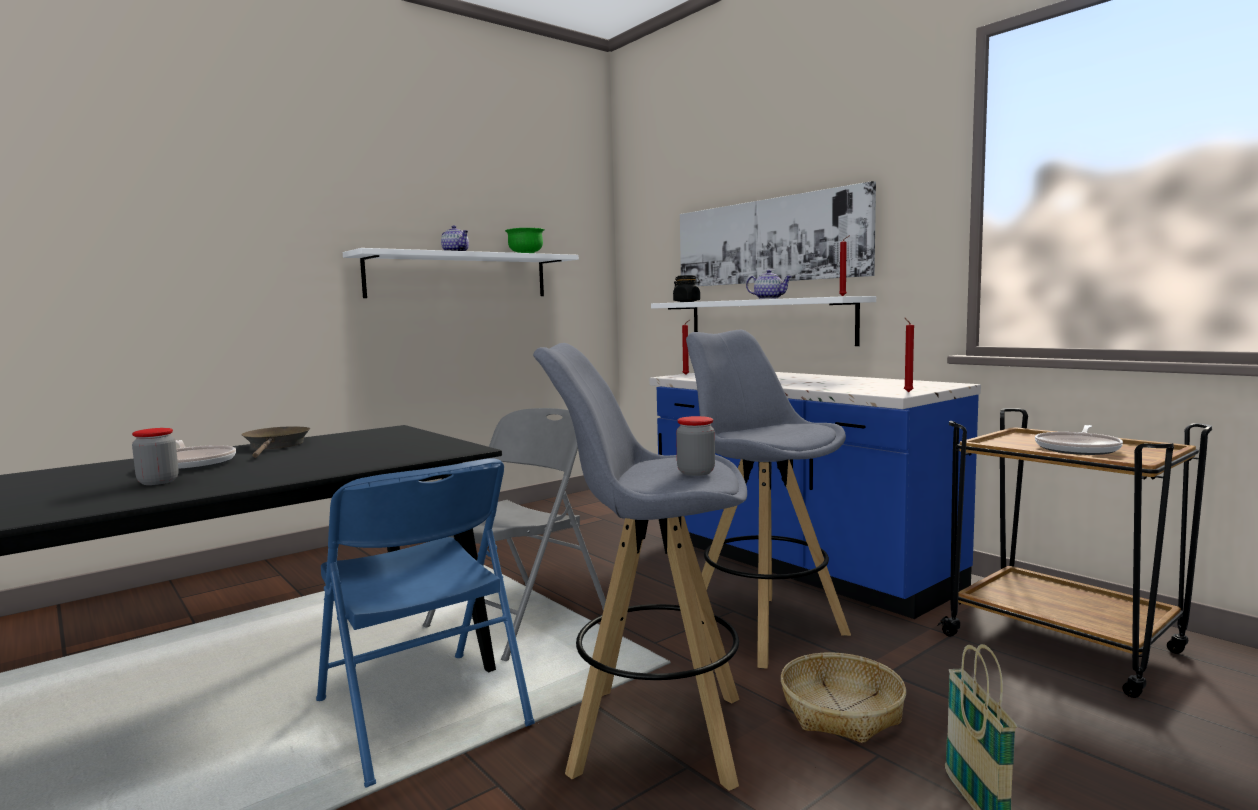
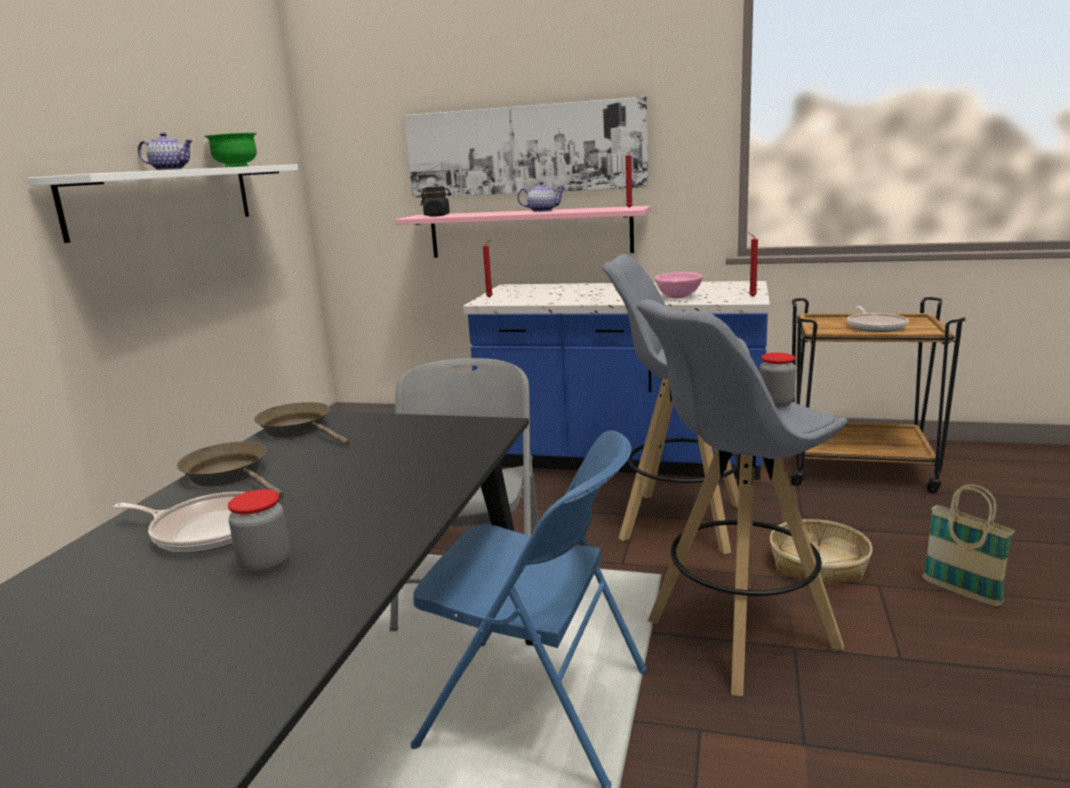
camera: 35 degrees left, 10 degrees up
white shelf [651,296,876,346] -> pink shelf [395,206,651,258]
none -> brown frying pan [254,402,350,445]
none -> pink bowl [655,272,703,298]

